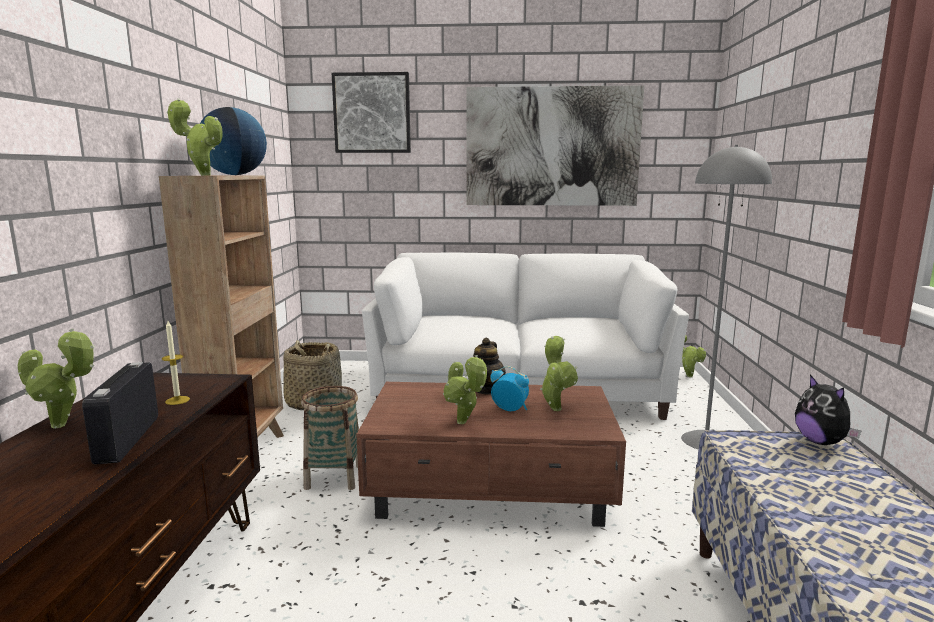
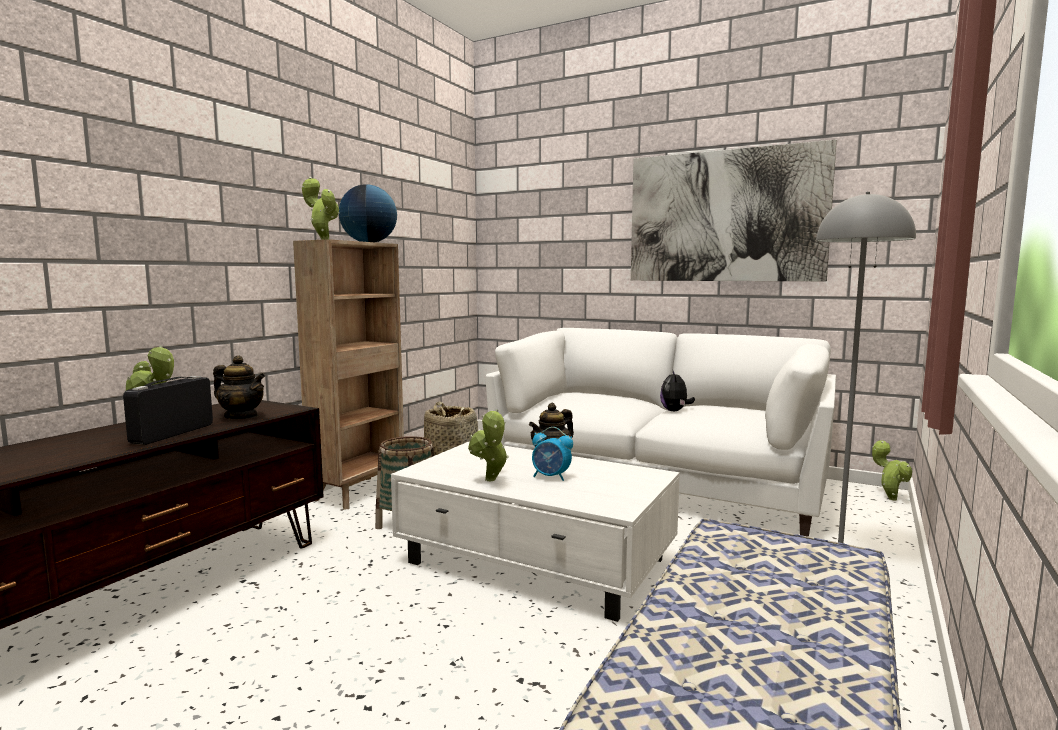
camera: 25 degrees right, 5 degrees down
candle [162,321,190,405] -> teapot [213,355,265,419]
picture [332,72,411,153] -> none
brown coffee table [356,382,626,527] -> white coffee table [391,441,680,622]
alarm clock [490,366,529,411] -> alarm clock turned 150 degrees clockwise [532,427,573,481]
potted plant [540,336,578,411] -> none
plush toy [795,375,861,445] -> plush toy moved to [660,369,695,411]

